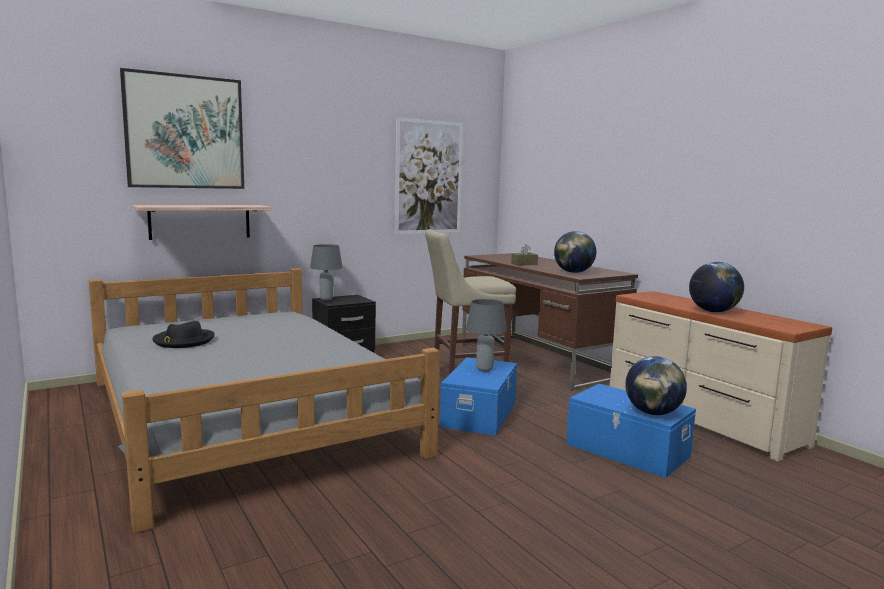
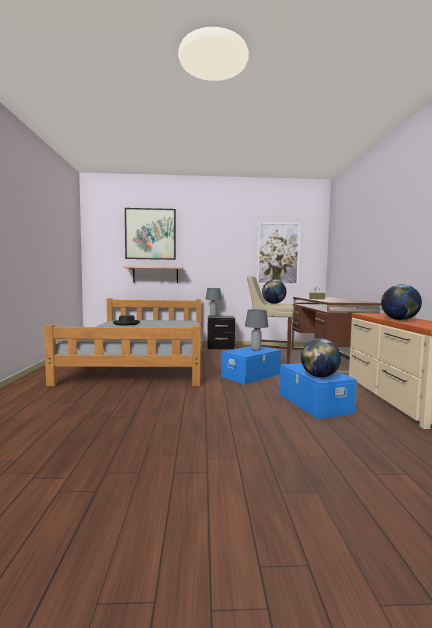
camera: 30 degrees right, 5 degrees down
globe [554,231,596,273] -> globe moved to [262,279,287,304]

